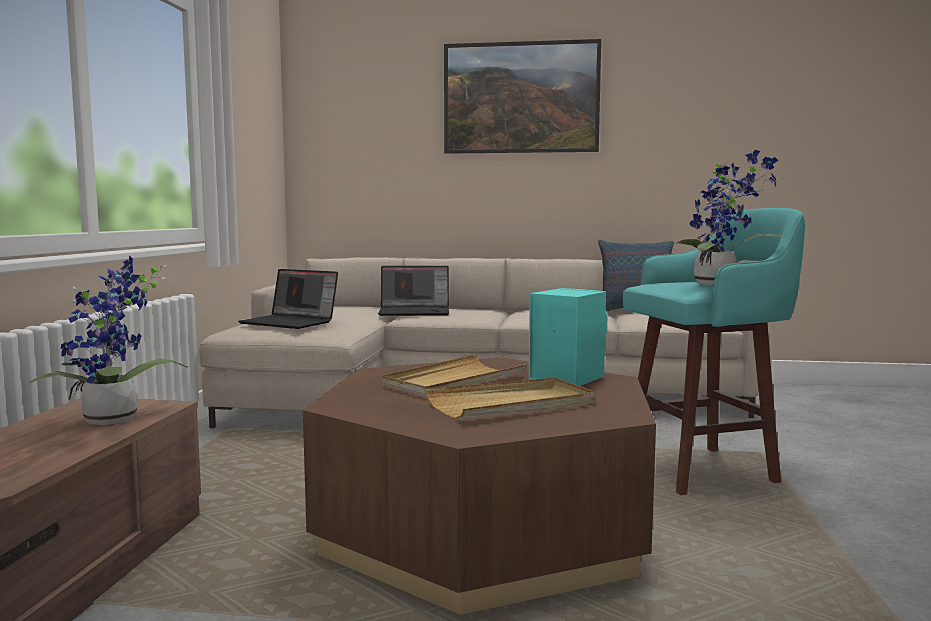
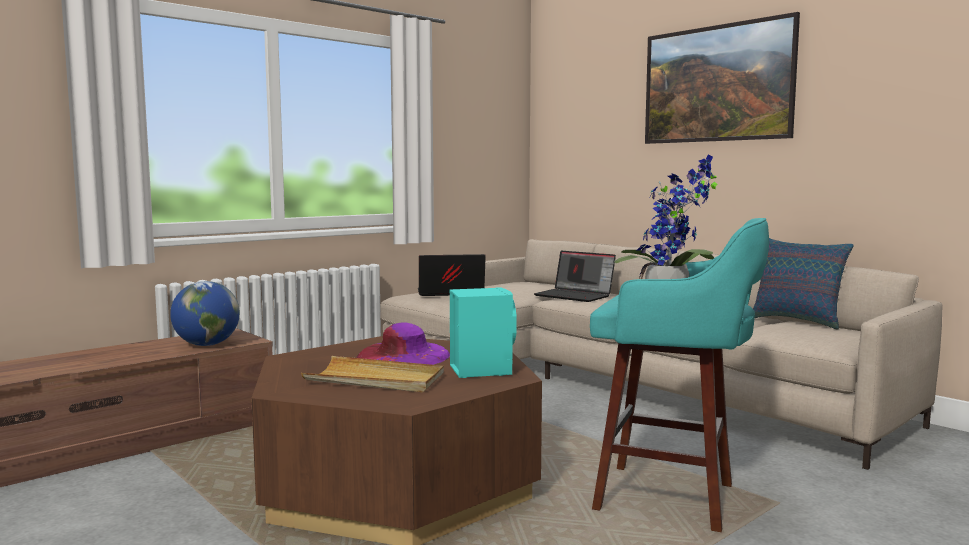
camera: 40 degrees right, 0 degrees up
potted plant [30,256,188,425] -> globe [170,281,240,346]
laptop [238,269,338,329] -> laptop turned 105 degrees clockwise [418,254,486,296]
beige tray [382,354,527,397] -> purple hat [357,323,450,365]

